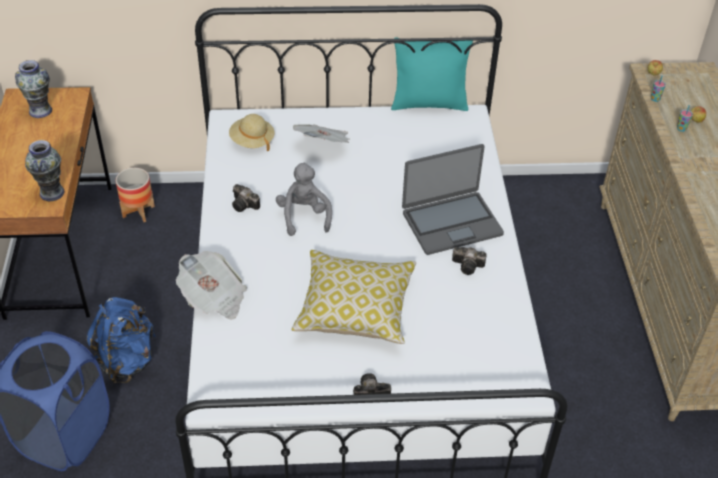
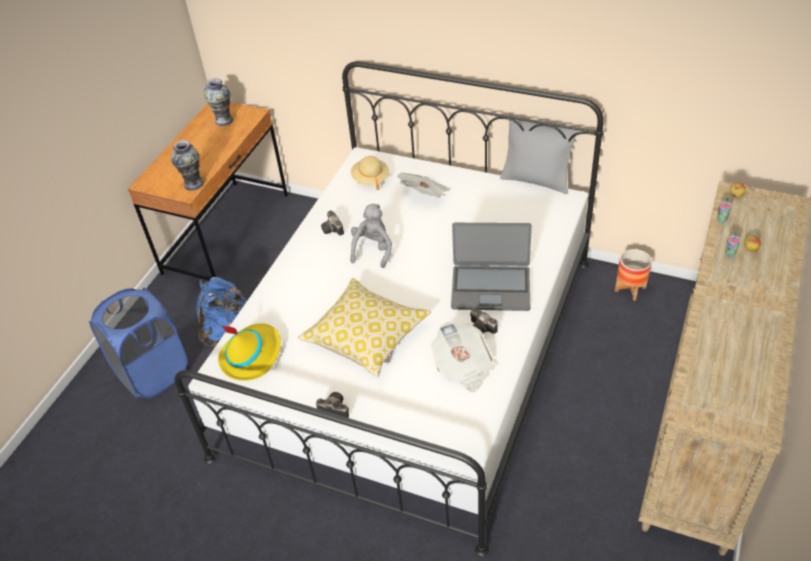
camera: 30 degrees right, 0 degrees up
planter [116,168,155,222] -> planter moved to [615,249,652,301]
newspaper [176,251,247,320] -> newspaper moved to [431,322,495,392]
turquoise pillow [391,37,473,111] -> grey pillow [500,114,579,194]
none -> yellow hat [218,323,281,381]

